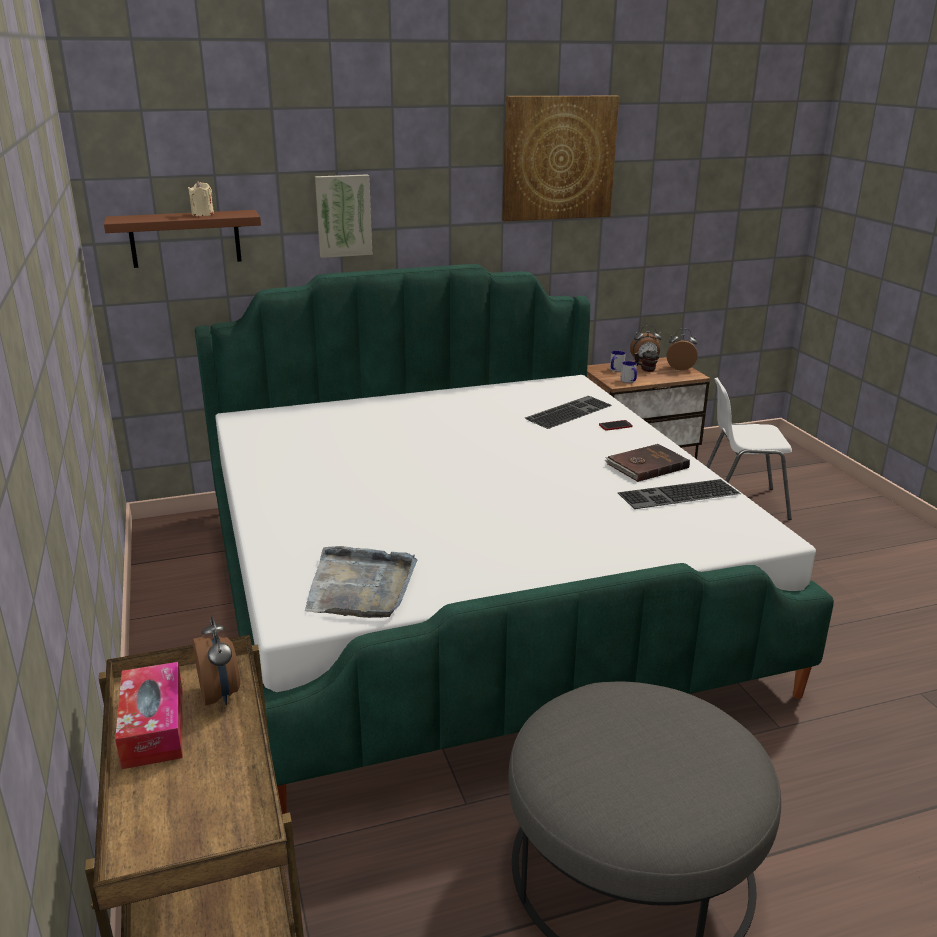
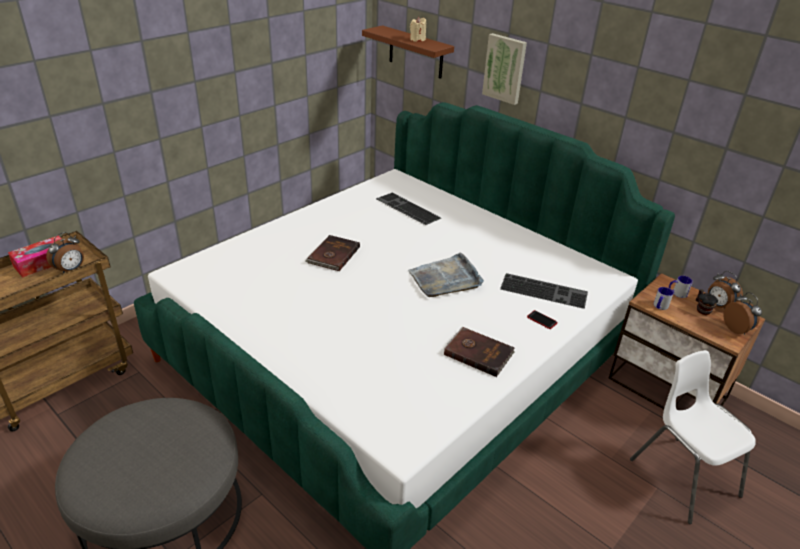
camera: 60 degrees right, 10 degrees up
grey tray [305,546,417,618] -> grey tray moved to [408,253,484,297]
picture [502,96,620,221] -> none
keyboard [618,479,741,509] -> keyboard moved to [376,193,441,225]
none -> brown book [305,235,360,271]

